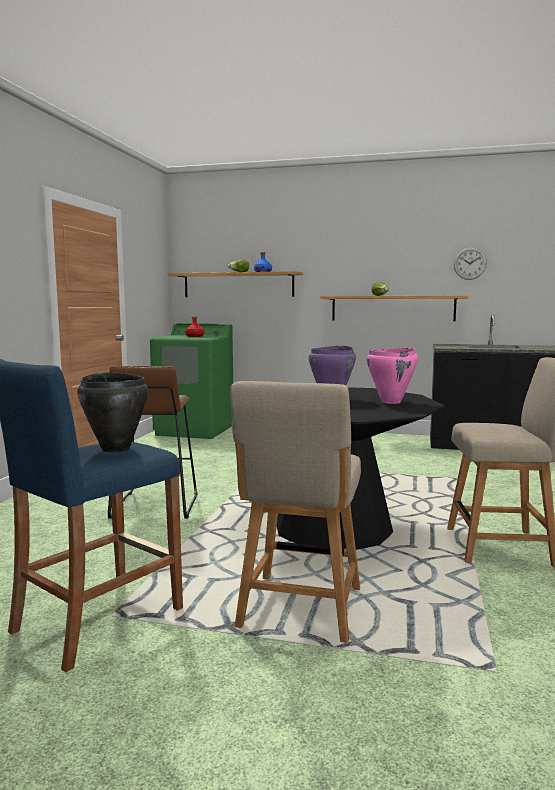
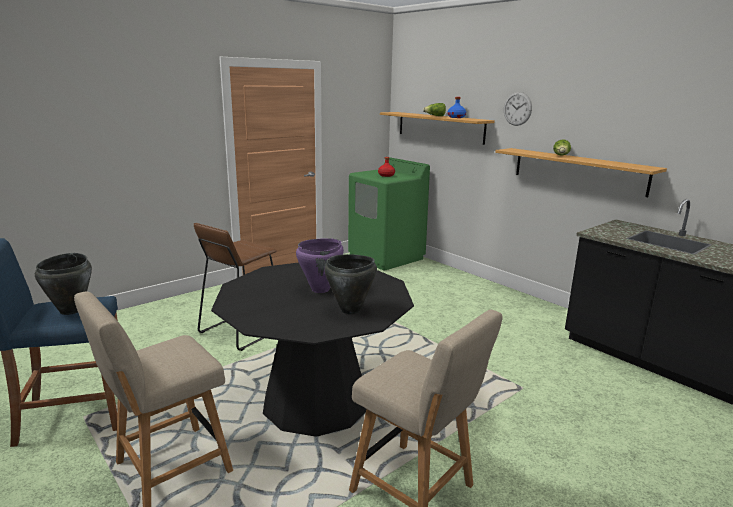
camera: 35 degrees right, 10 degrees up
pink cooking pot [367,348,418,404] -> black cooking pot [325,254,377,314]
wall clock [454,247,487,280] -> wall clock moved to [504,92,532,126]

